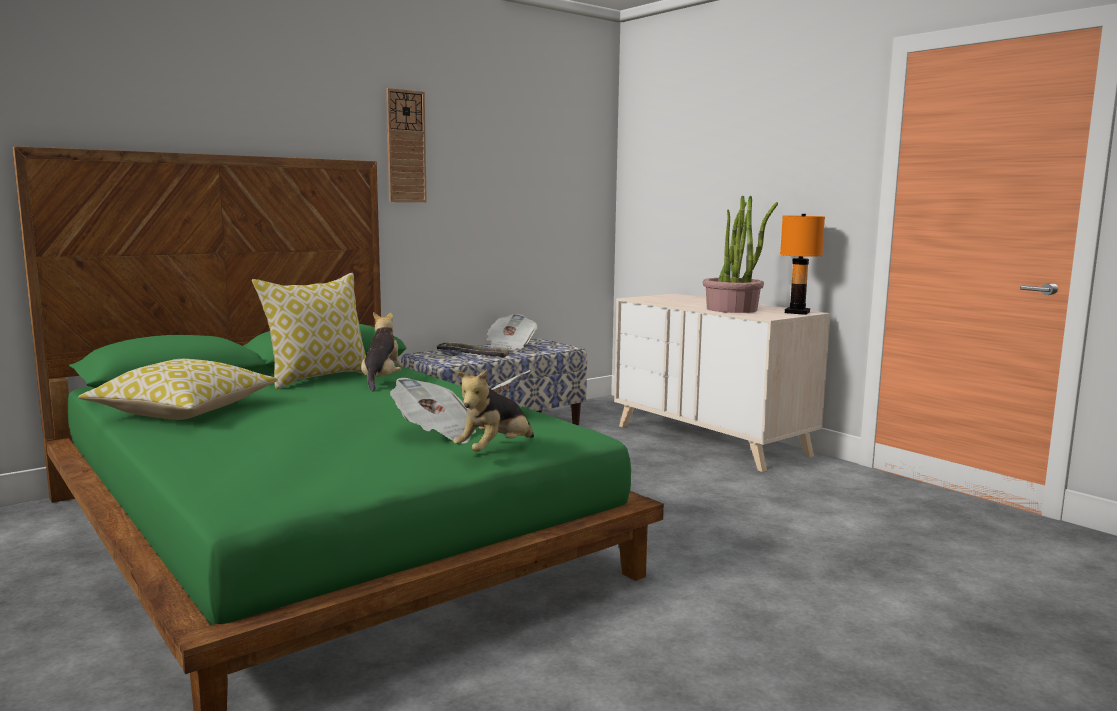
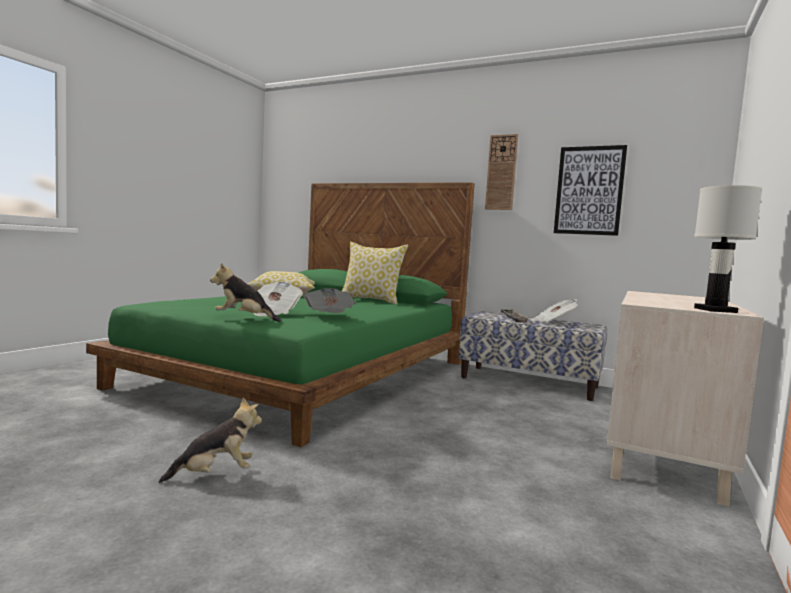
camera: 65 degrees right, 5 degrees down
plush toy [361,312,404,391] -> plush toy moved to [159,398,262,483]
potted plant [703,195,778,313] -> none
orange table lamp [780,214,825,315] -> white table lamp [694,185,762,313]
none -> picture [554,145,627,236]

